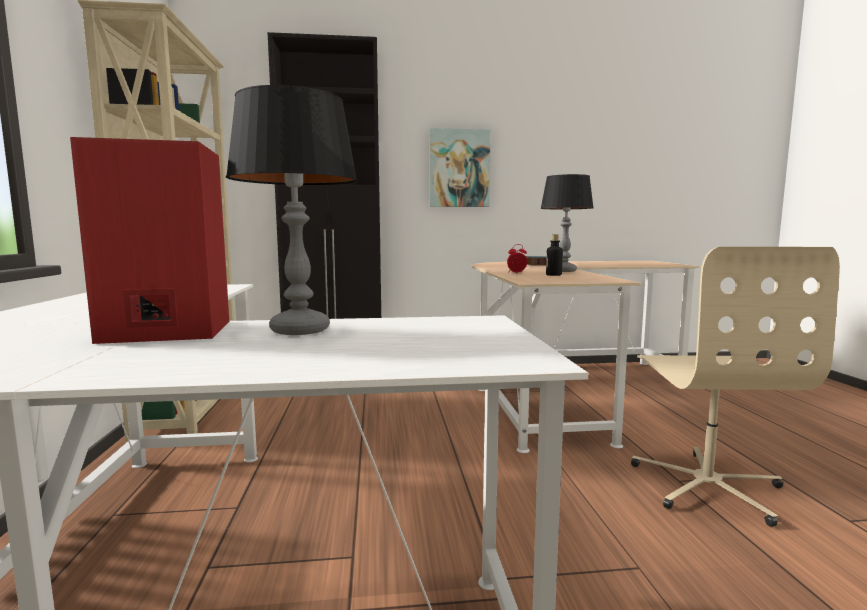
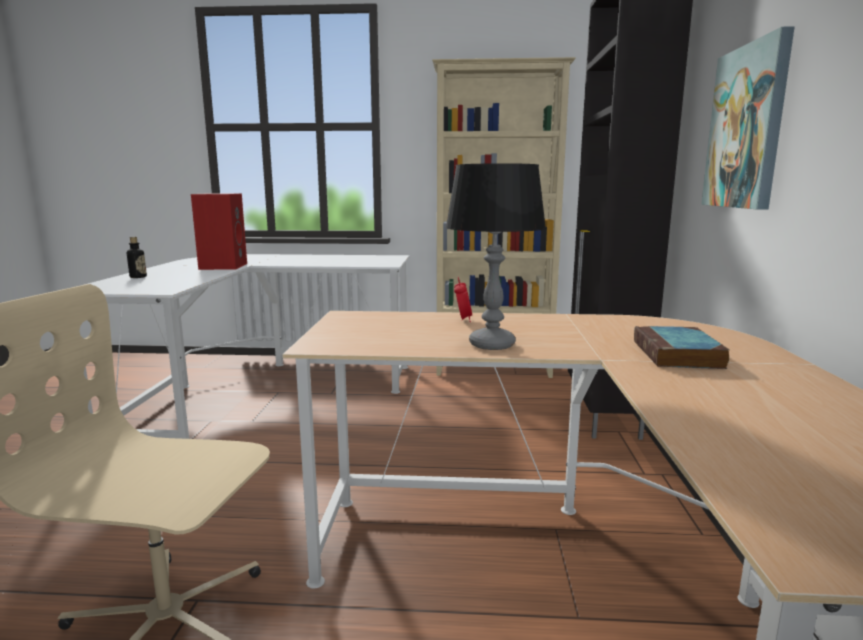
camera: 100 degrees right, 5 degrees up
table lamp [226,85,358,335] -> none
bottle [546,234,563,276] -> bottle moved to [127,237,147,278]

